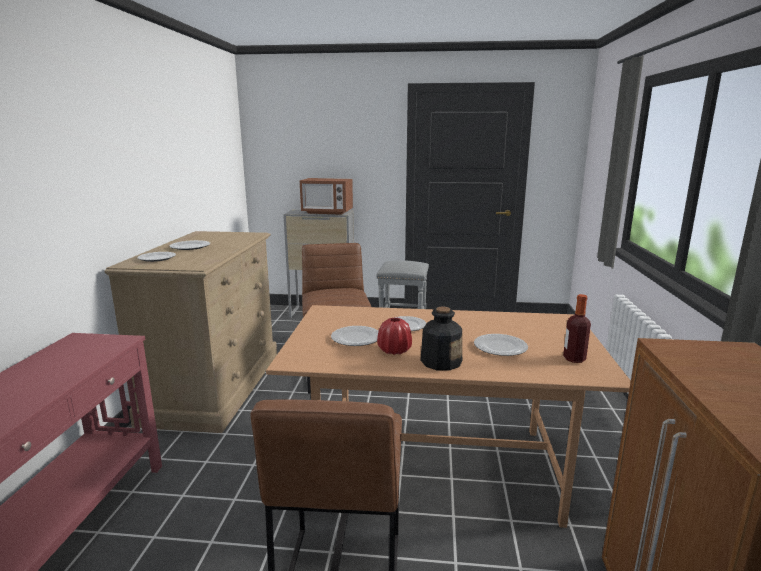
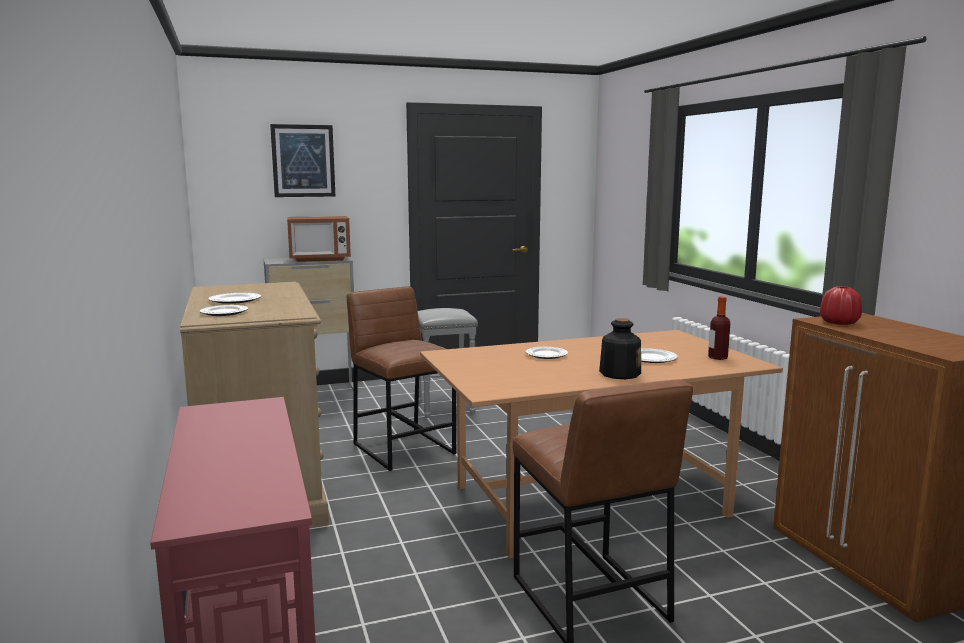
camera: 25 degrees left, 5 degrees down
plate [331,326,379,346] -> none
red vase [377,318,412,355] -> red vase moved to [820,286,862,325]
none -> picture [270,124,335,197]

